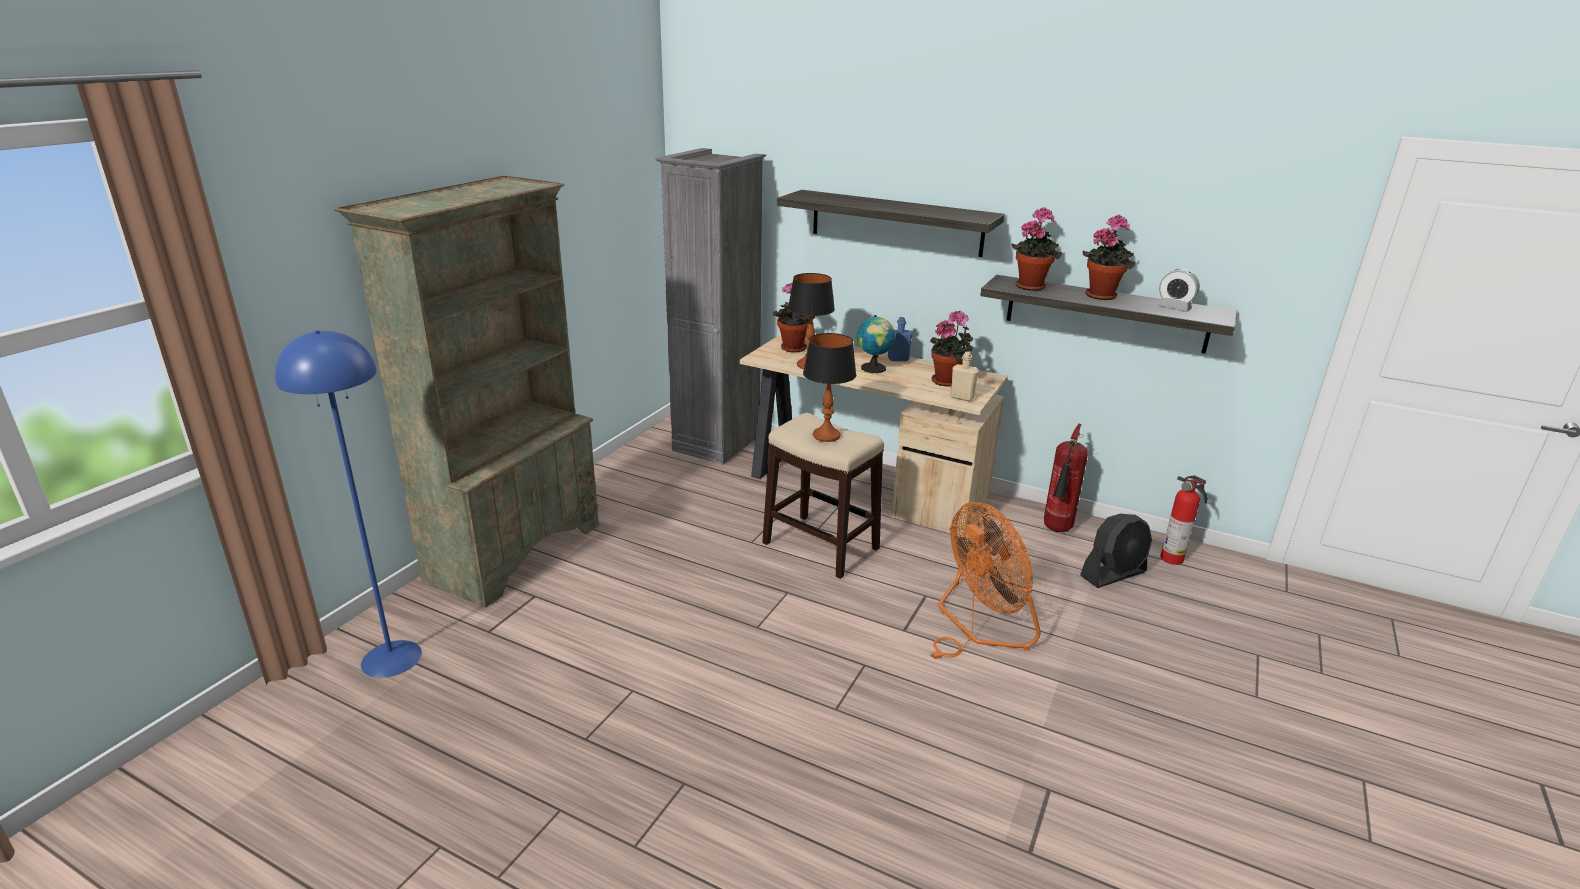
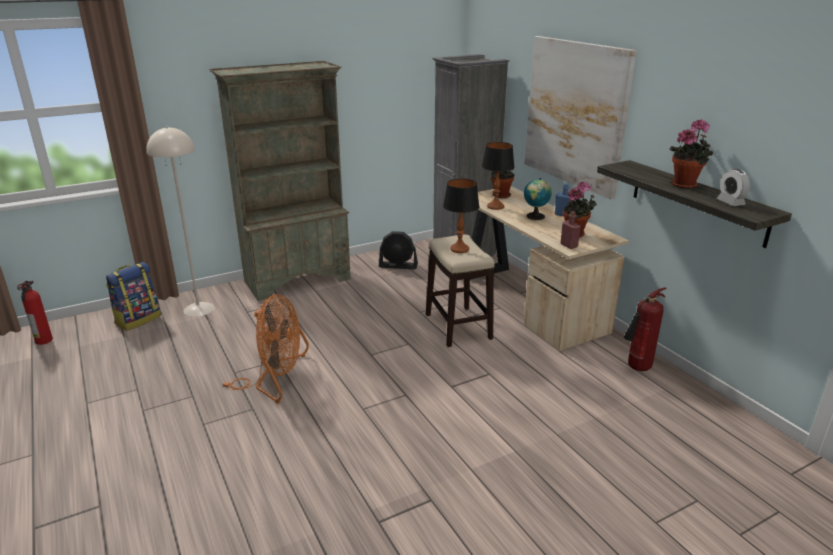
camera: 35 degrees right, 0 degrees up
blue floor lamp [275,330,422,678] -> beige floor lamp [146,127,214,317]
shelf [777,190,1005,257] -> picture [524,36,637,199]
orange fan [931,502,1041,659] -> orange fan moved to [223,294,309,404]
beige bottle [950,352,979,401] -> red bottle [560,211,581,249]
potted plant [1011,207,1062,291] -> none
black fan [1080,514,1152,588] -> black fan moved to [379,231,418,270]
fire extinguisher [1160,475,1208,565] -> fire extinguisher moved to [17,281,53,345]
none -> backpack [106,262,161,331]

